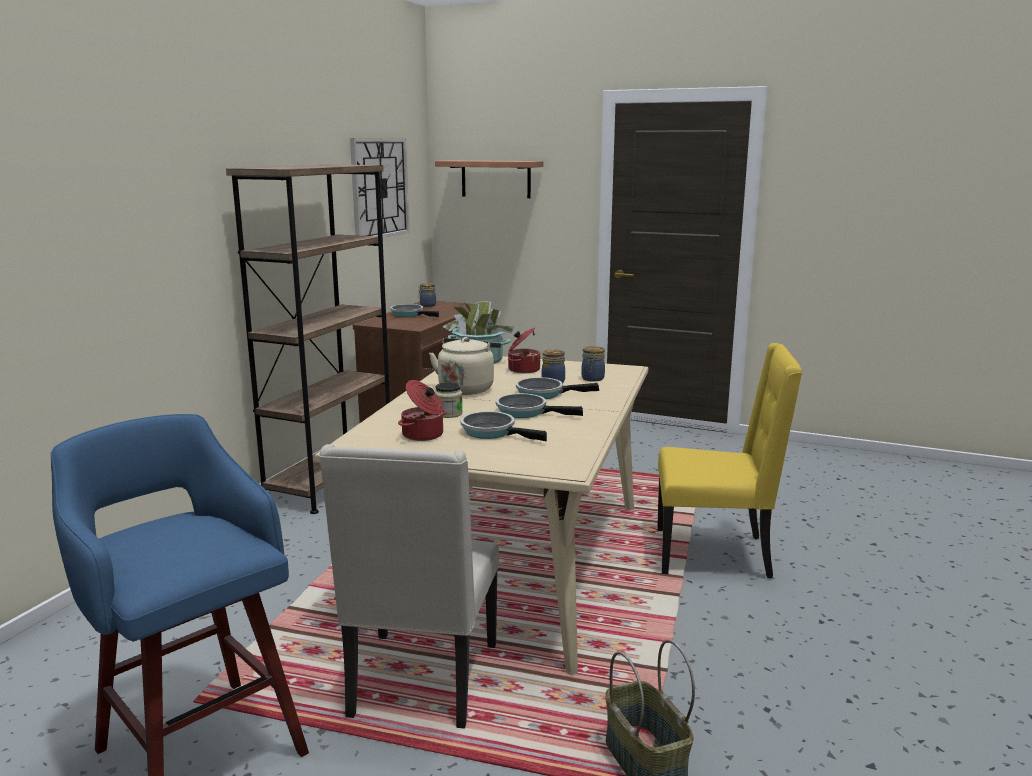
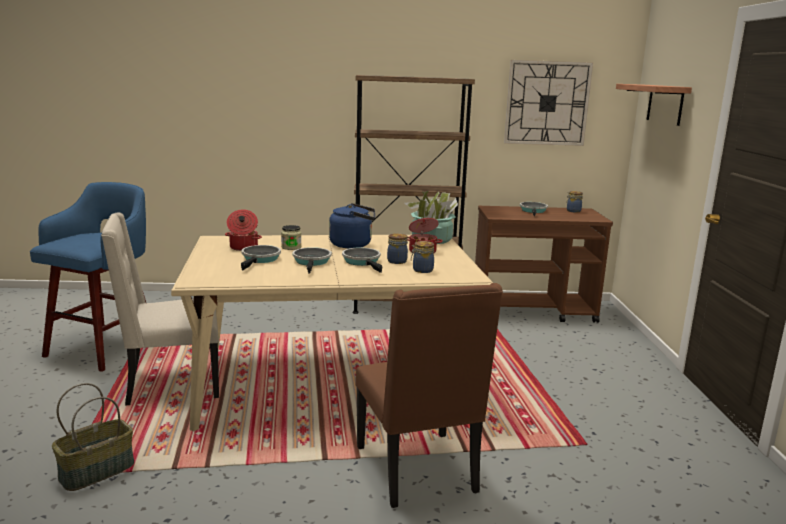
camera: 65 degrees right, 0 degrees up
beige kettle [429,337,501,395] -> blue kettle [329,203,375,248]
yellow chair [657,343,802,578] -> brown chair [355,283,503,508]

